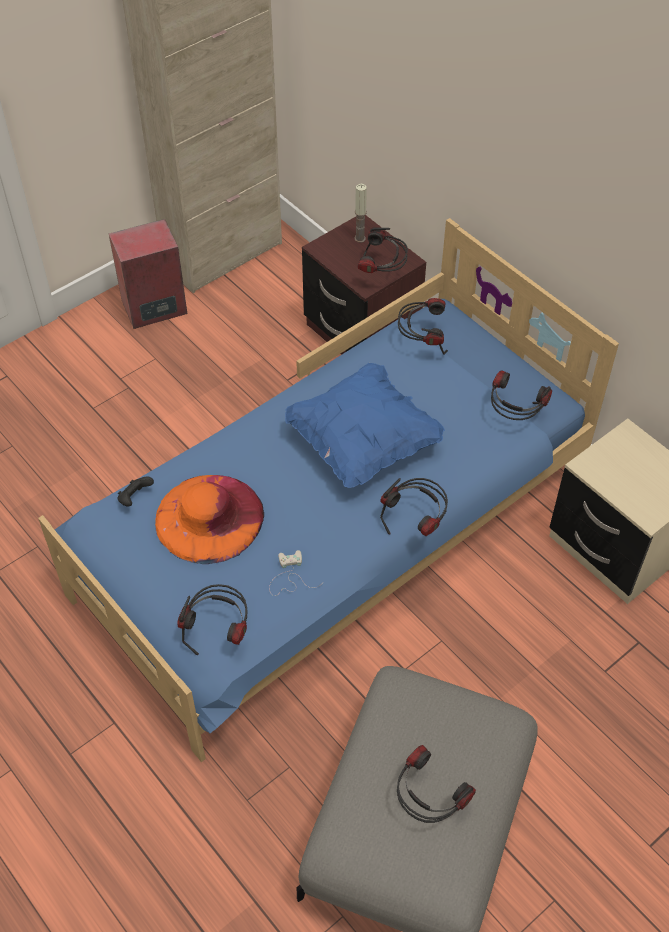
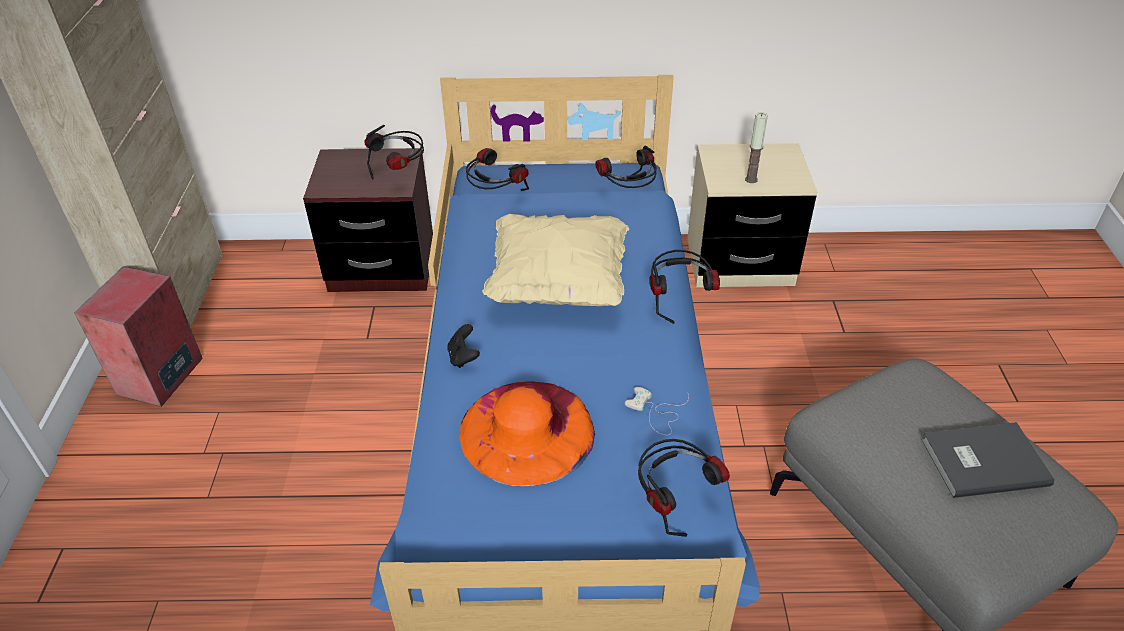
camera: 50 degrees left, 10 degrees down
black game controller [118,477,154,507] -> black game controller moved to [447,324,480,368]
blue pillow [285,363,445,488] -> beige pillow [482,214,629,307]
candle [354,184,367,243] -> candle moved to [745,112,768,183]
headphones [397,745,476,823] -> grey book [921,422,1055,498]

